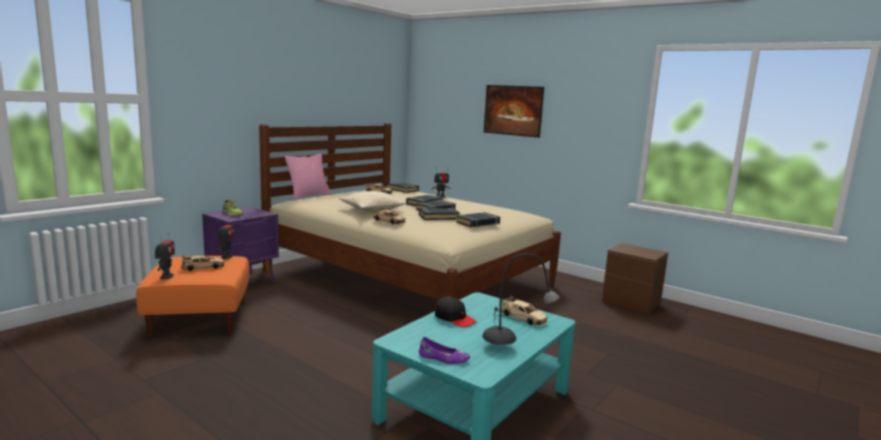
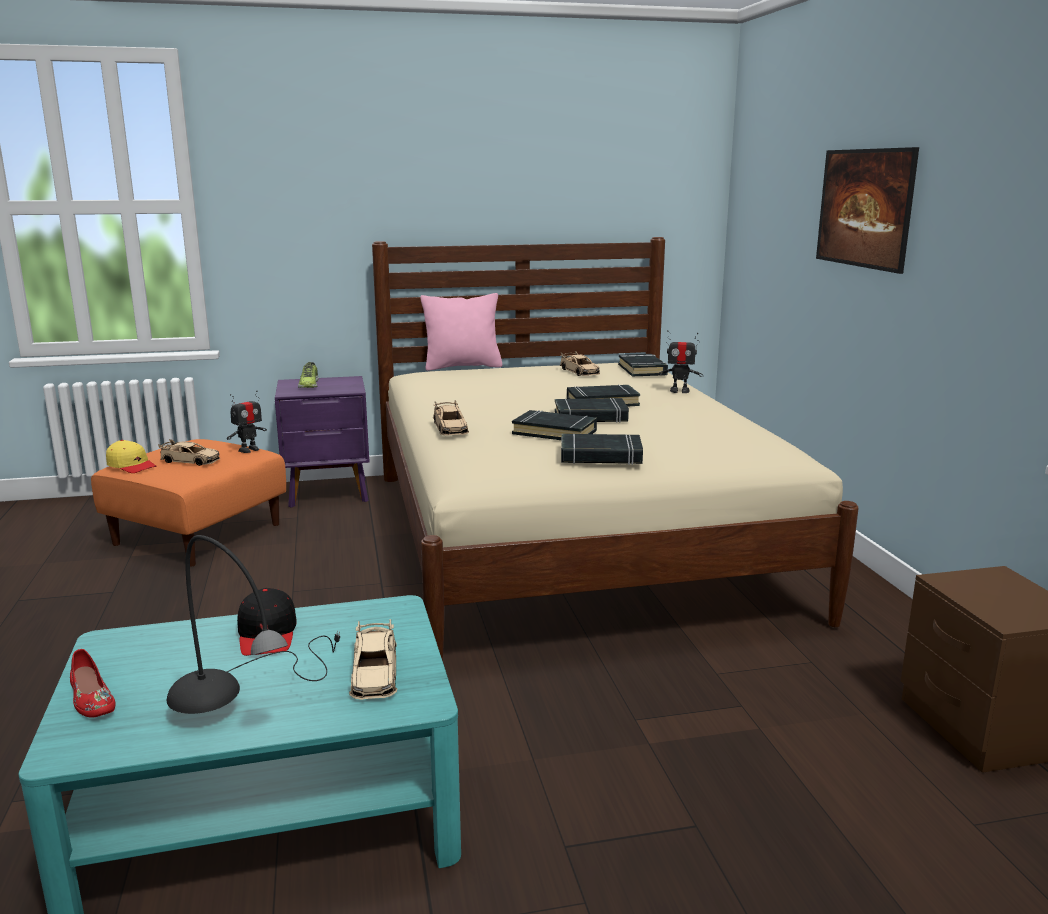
camera: 40 degrees right, 5 degrees up
toy robot [155,232,175,279] -> yellow cap [106,440,157,473]
beige pillow [339,191,406,212] -> none
purple shoe [419,337,470,364] -> red shoe [70,649,116,718]

